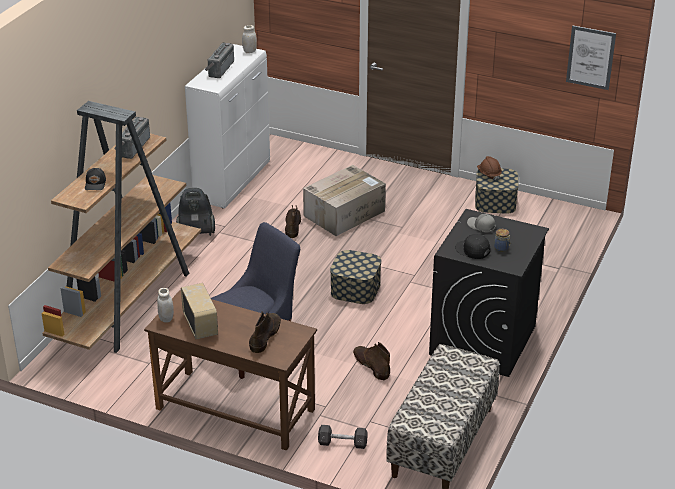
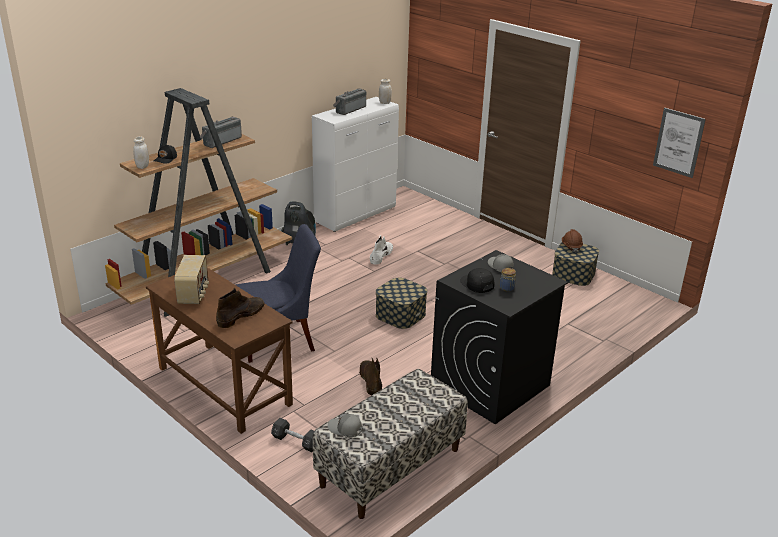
camera: 20 degrees right, 5 degrees down
white jar [157,288,174,322] -> white jar moved to [133,136,149,169]
brown boot [285,205,301,238] -> white boot [370,235,393,265]
cardboard box [303,165,386,236] -> none
none -> grey cap [328,414,362,437]

